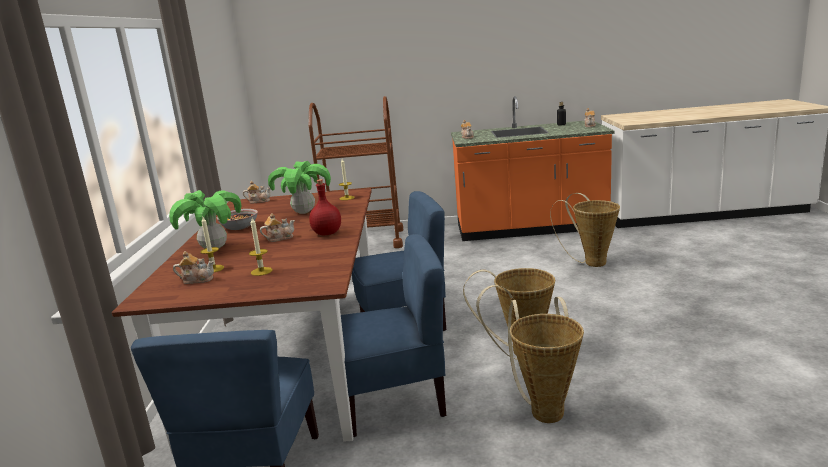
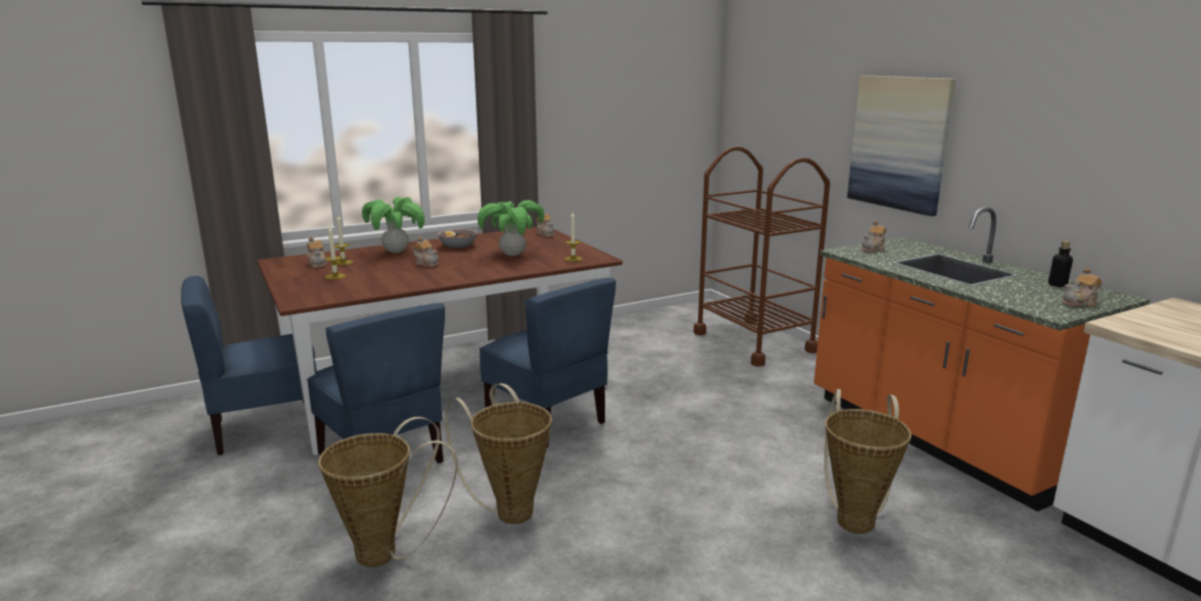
camera: 60 degrees right, 0 degrees up
red bottle [309,179,341,235] -> none
none -> picture [847,75,956,216]

